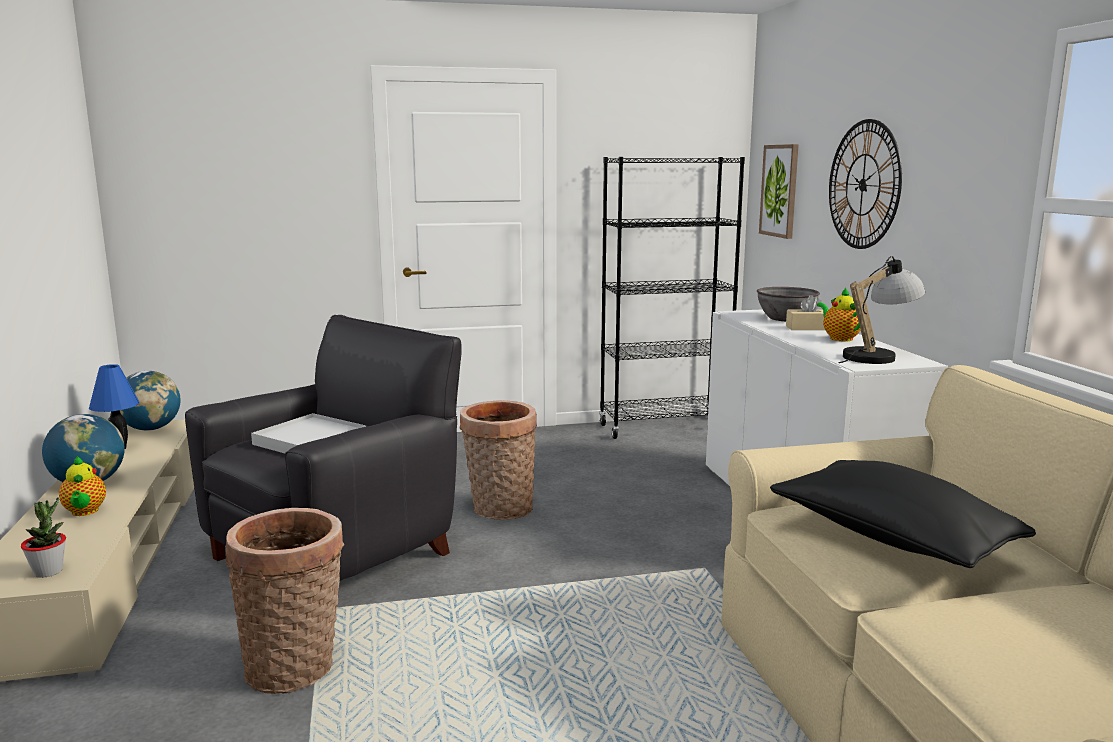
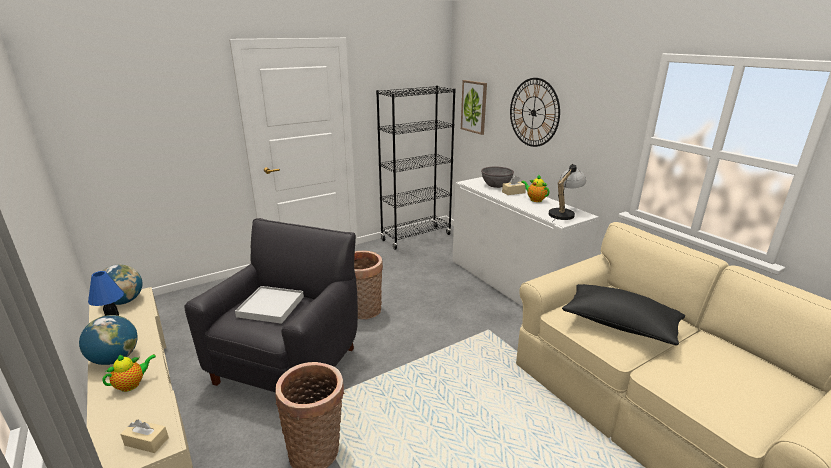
camera: 20 degrees left, 10 degrees up
potted plant [21,498,66,578] -> beige tissue box [120,420,169,453]
teapot [59,456,106,516] -> teapot turned 90 degrees counterclockwise [102,354,156,392]

